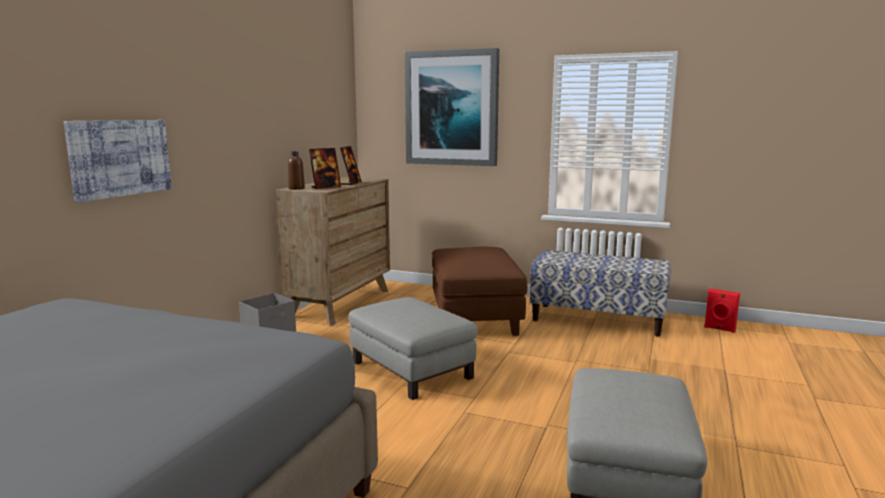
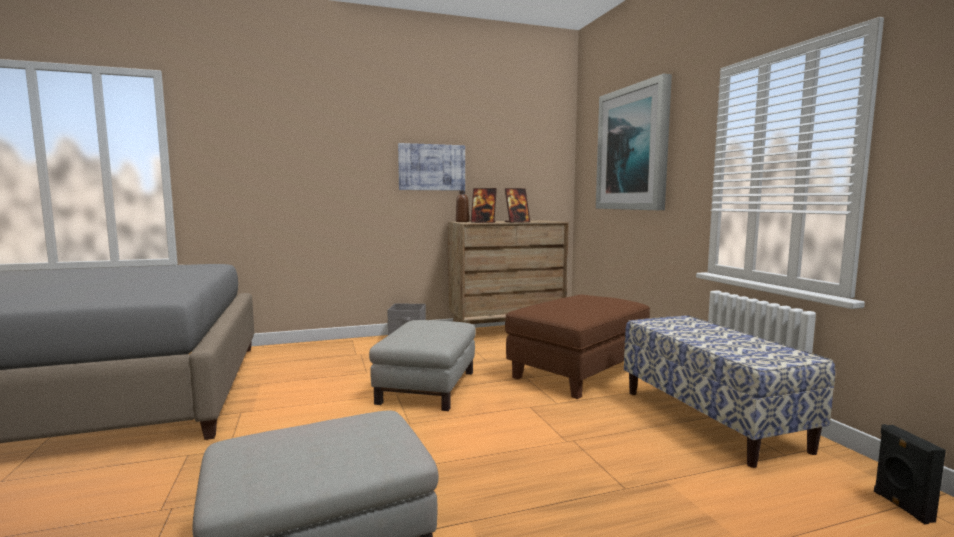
camera: 50 degrees right, 5 degrees down
picture [63,120,172,202] -> picture moved to [398,143,465,190]
red speaker [704,288,740,333] -> black speaker [874,424,946,524]

